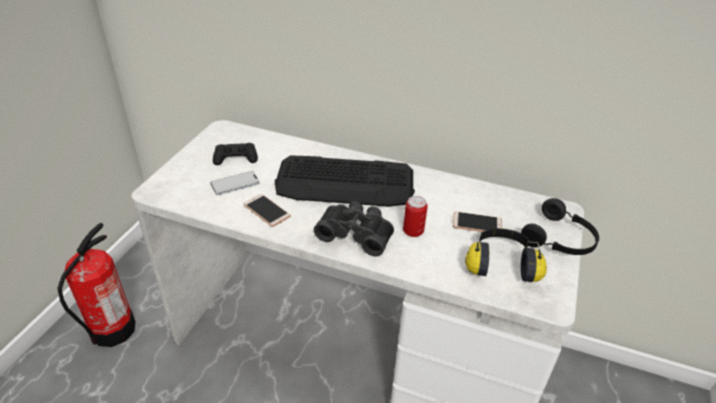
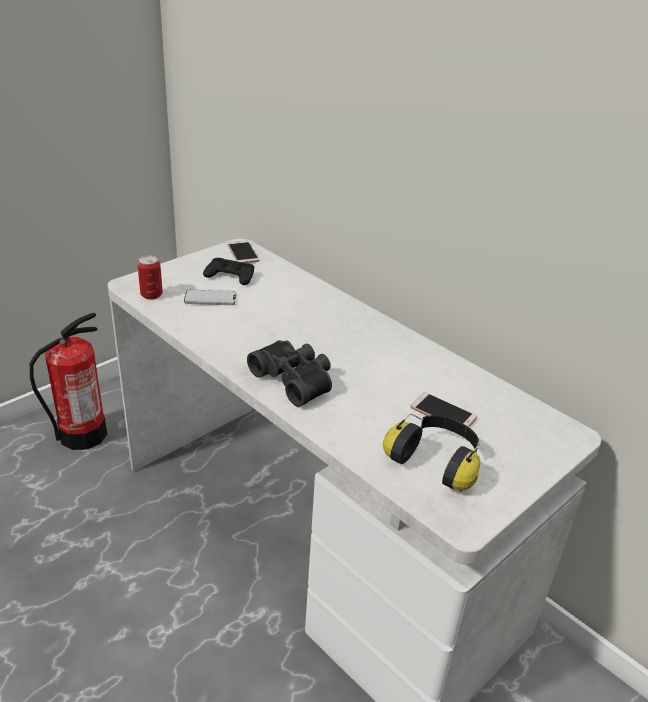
camera: 25 degrees right, 5 degrees down
phone [244,194,291,227] -> phone moved to [227,241,260,263]
keyboard [274,155,415,207] -> none
can [403,196,428,237] -> can moved to [138,256,163,300]
black headphones [521,198,599,255] -> none

